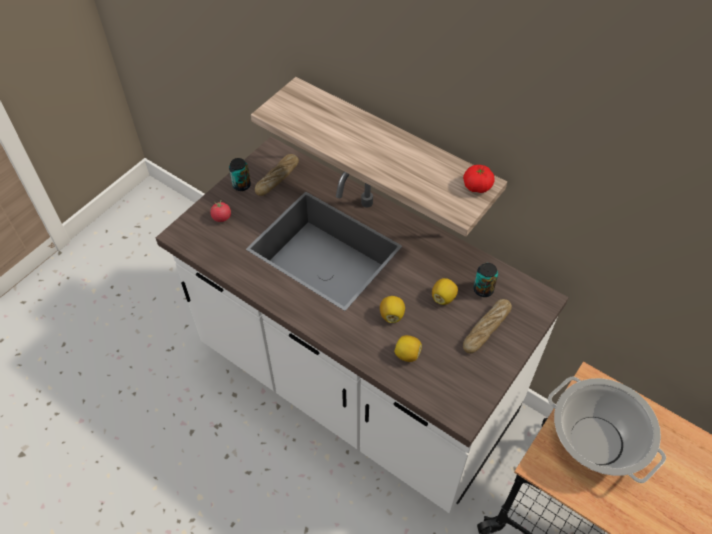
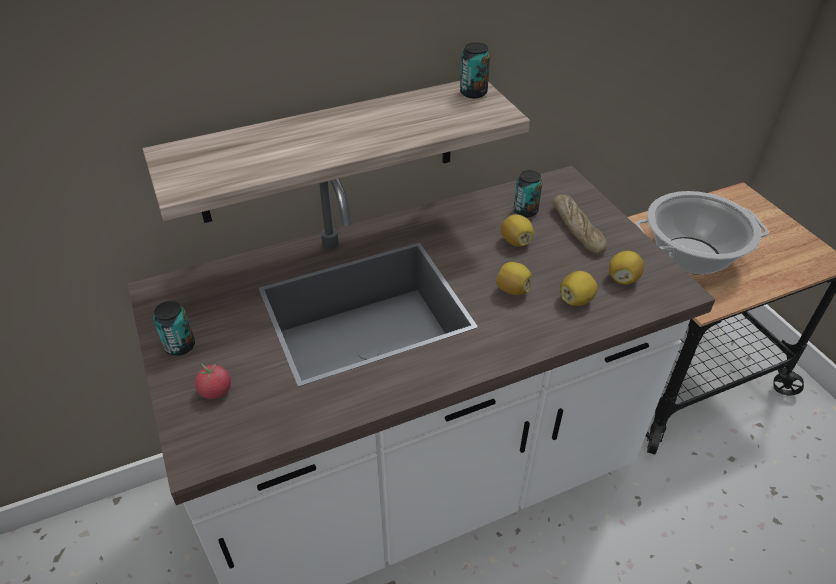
camera: 60 degrees left, 10 degrees down
bread [255,154,299,196] -> none
tomato [463,165,495,193] -> can [460,42,490,98]
none -> lemon [609,251,644,285]

